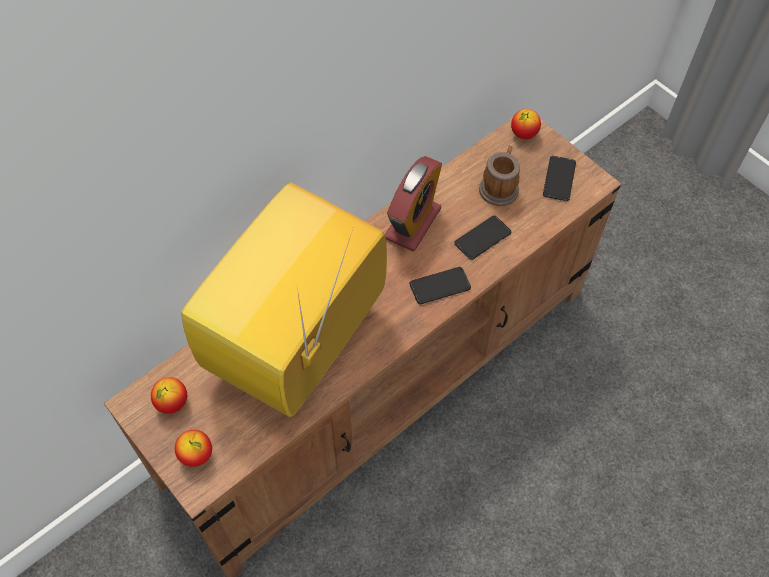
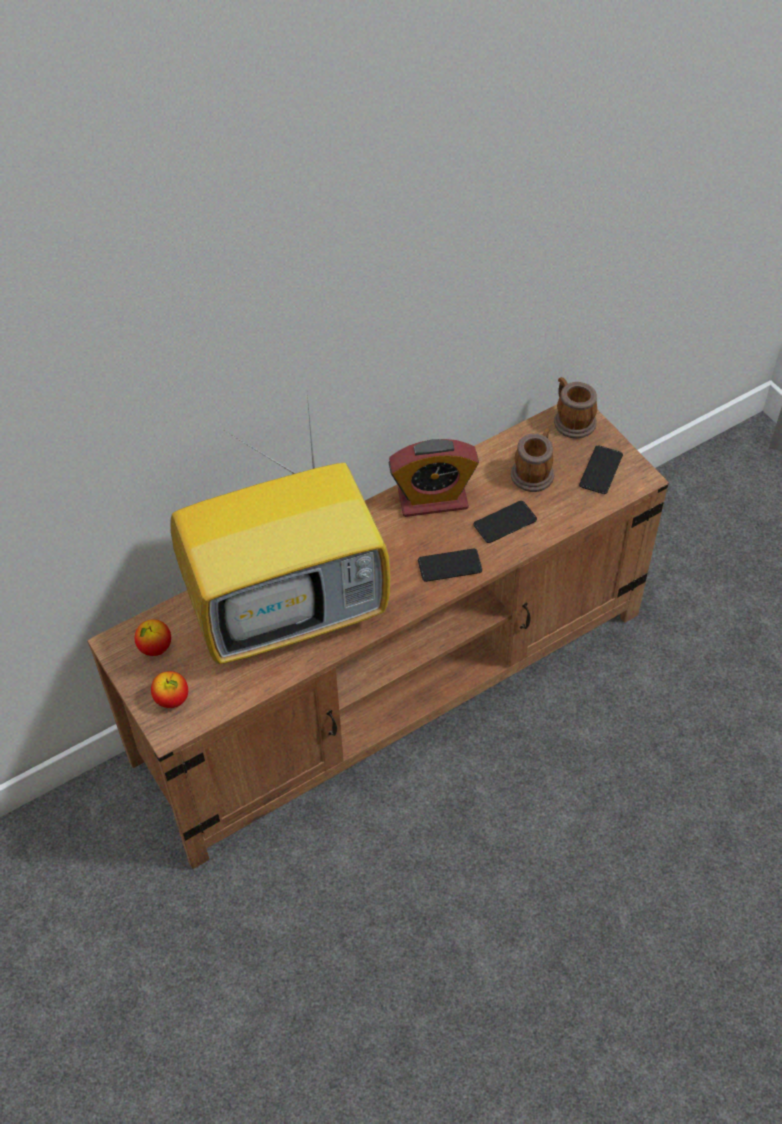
camera: 10 degrees right, 5 degrees down
television [182,182,387,417] -> television turned 150 degrees counterclockwise [170,394,391,664]
alarm clock [385,156,442,251] -> alarm clock turned 45 degrees clockwise [388,439,479,517]
apple [511,109,541,139] -> mug [554,377,597,439]

